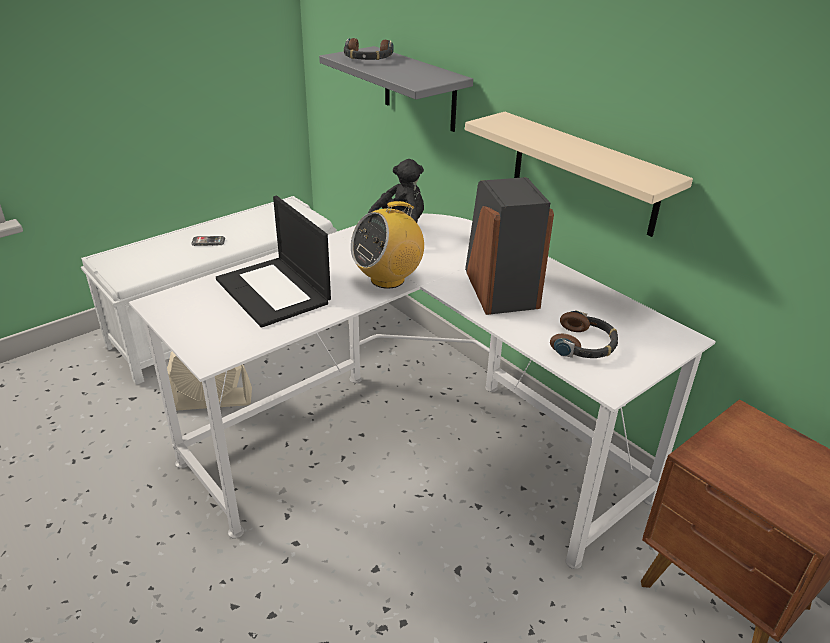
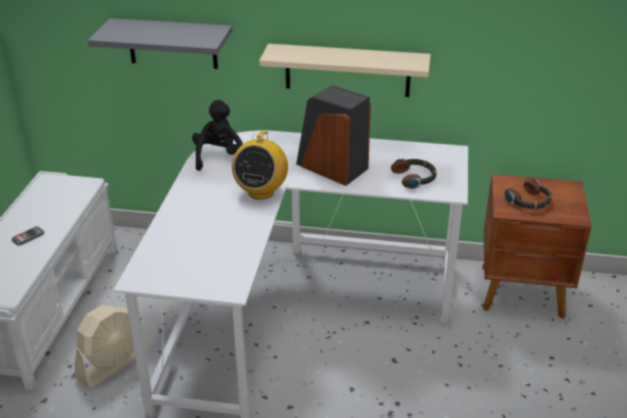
camera: 40 degrees left, 0 degrees up
laptop [216,196,331,328] -> none
headphones [344,38,394,60] -> headphones moved to [505,180,552,209]

